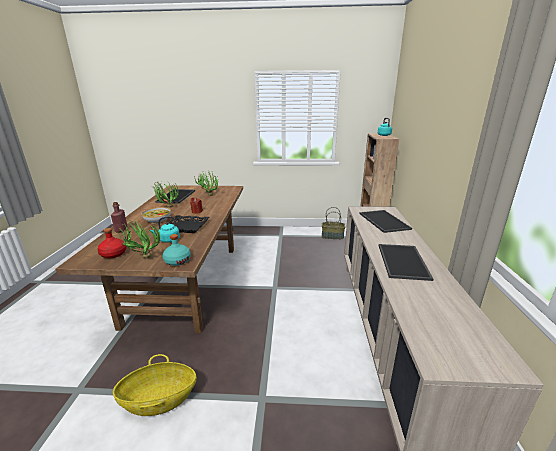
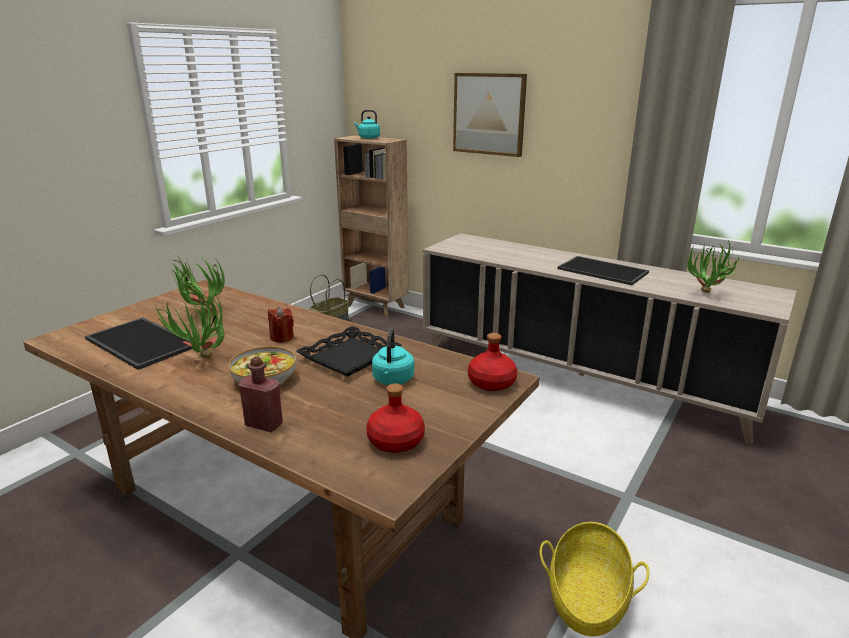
camera: 60 degrees left, 0 degrees up
potted plant [119,220,160,258] -> potted plant moved to [686,240,739,293]
turquoise bottle [163,234,191,266] -> red bottle [468,333,517,391]
tray [359,210,412,233] -> none
none -> picture [453,73,527,157]

